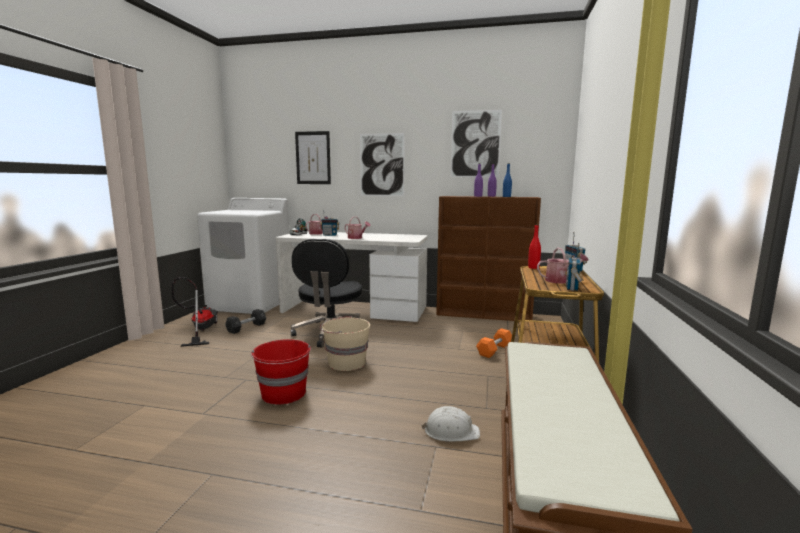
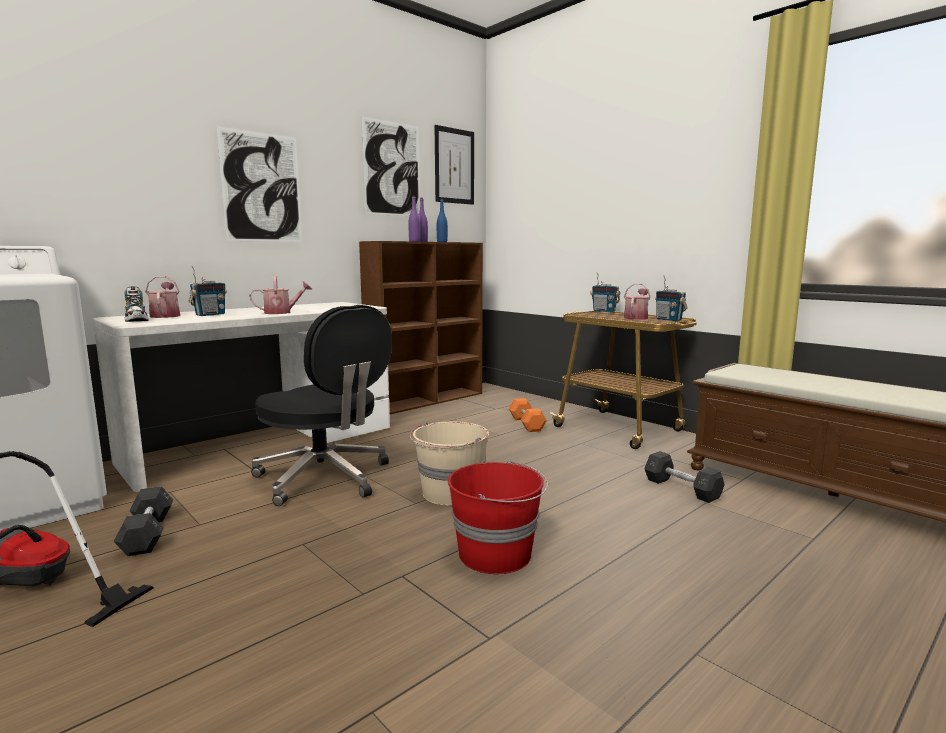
camera: 55 degrees left, 0 degrees up
picture [295,131,331,184] -> picture moved to [435,125,474,205]
white hard hat [422,406,480,442] -> grey dumbbell [645,451,725,503]
red bottle [528,224,541,269] -> none

